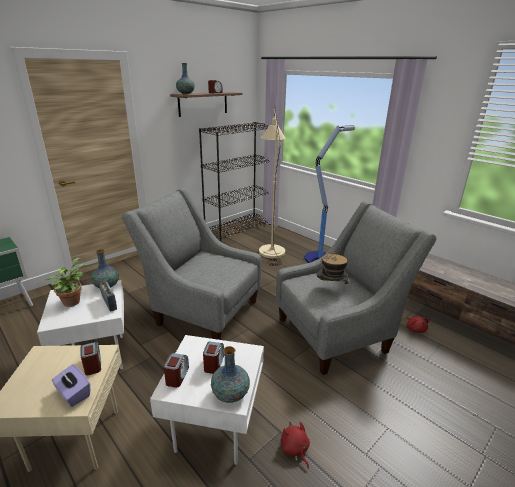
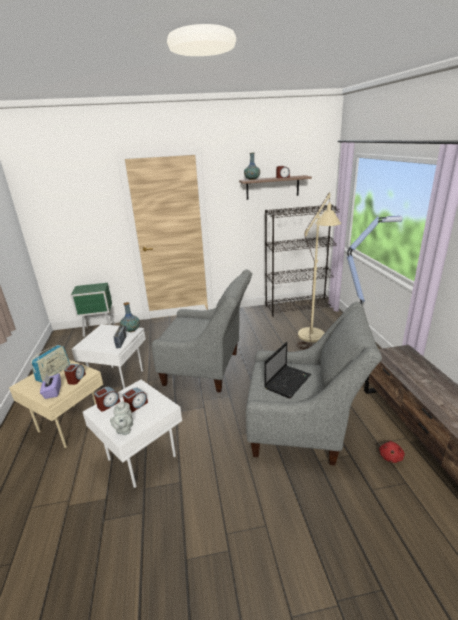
camera: 35 degrees right, 0 degrees up
potted plant [45,258,85,307] -> none
grey armchair [122,188,262,340] -> grey armchair turned 135 degrees clockwise [151,270,252,393]
vase [211,346,250,403] -> grey teapot [110,400,133,435]
red plush toy [281,421,310,469] -> none
hat [316,251,350,286] -> laptop [264,342,311,398]
none -> radio [31,345,70,383]

